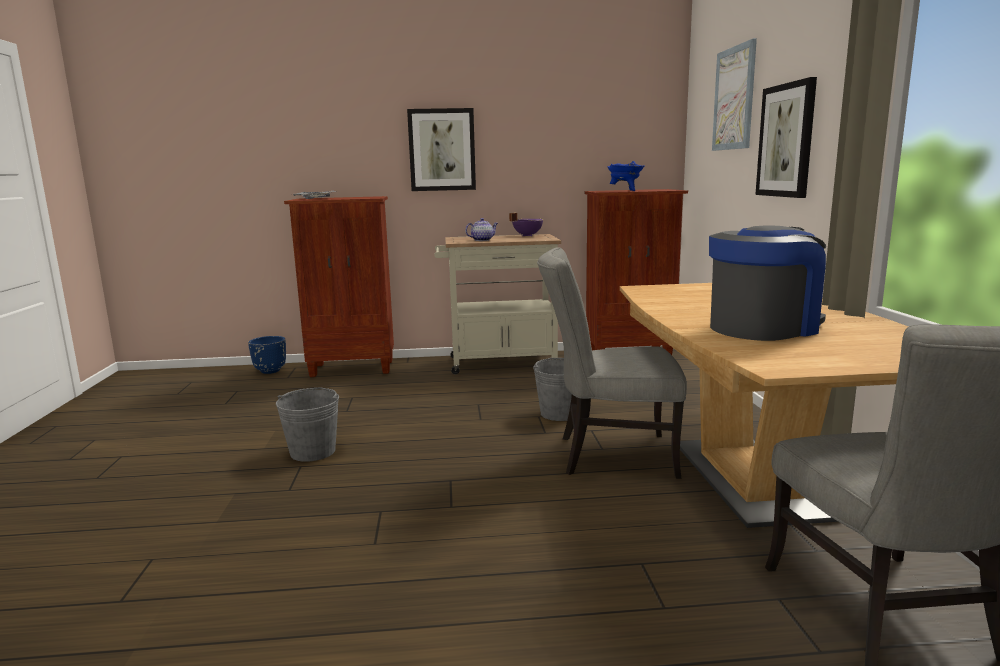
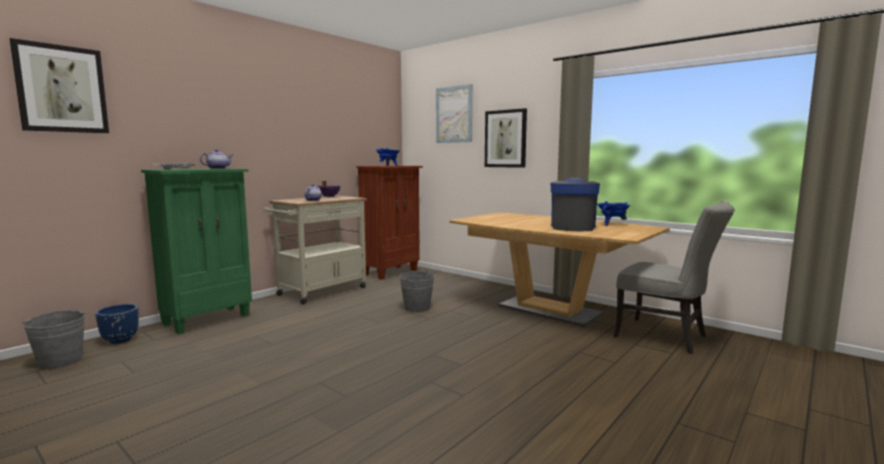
camera: 45 degrees left, 5 degrees down
grey bucket [276,387,339,462] -> grey bucket moved to [22,310,85,369]
brown cabinet [284,196,394,377] -> green cabinet [141,168,252,334]
picture [407,108,476,191] -> picture moved to [10,38,109,133]
grey chair [537,247,687,479] -> none
none -> teapot [200,149,233,169]
none -> blue cooking pot [597,201,630,226]

